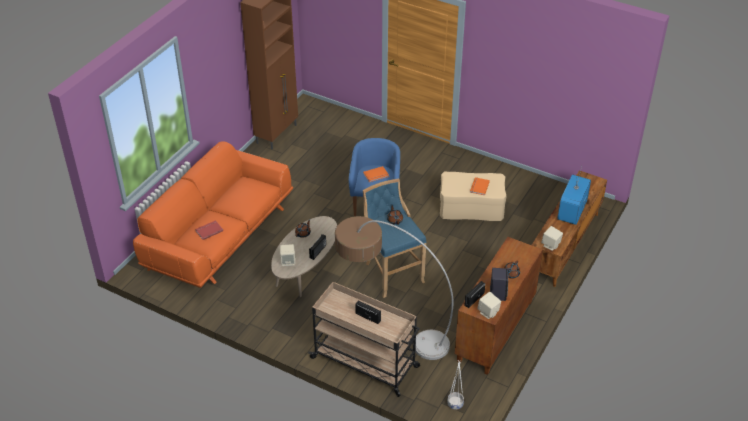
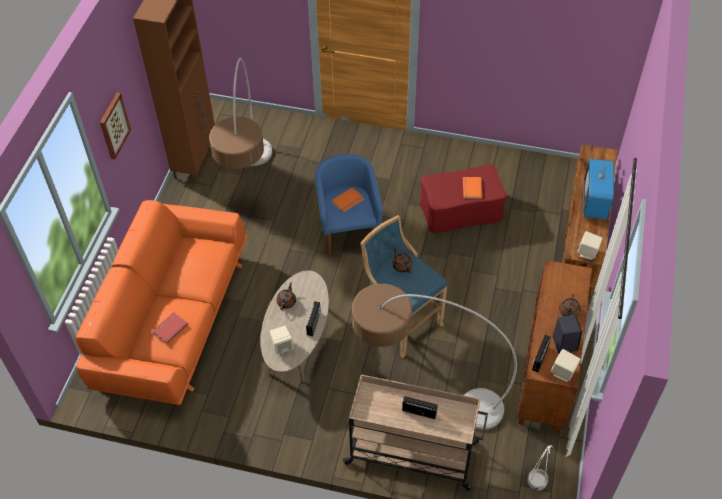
camera: 15 degrees left, 10 degrees up
beige ottoman [440,172,506,221] -> red ottoman [420,165,507,234]
none -> picture [100,92,131,159]
none -> floor lamp [209,58,272,169]

